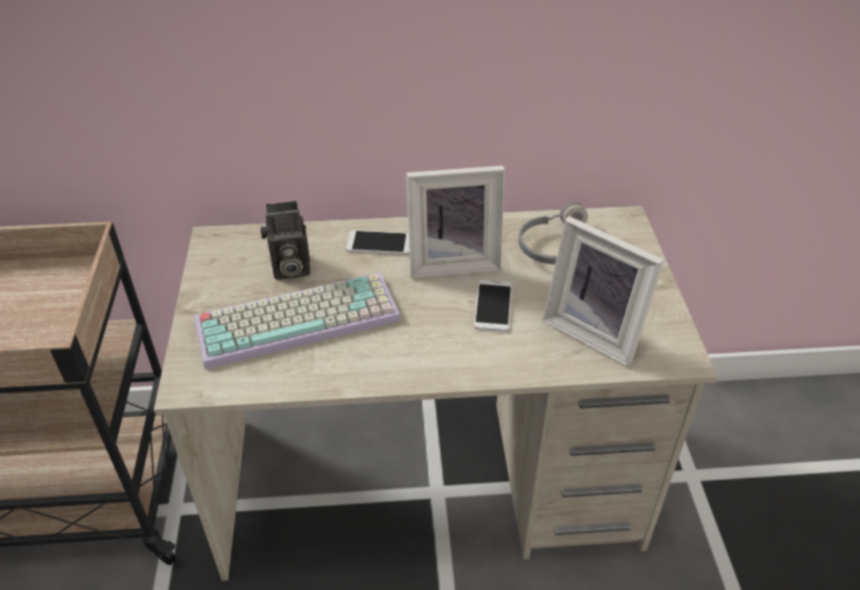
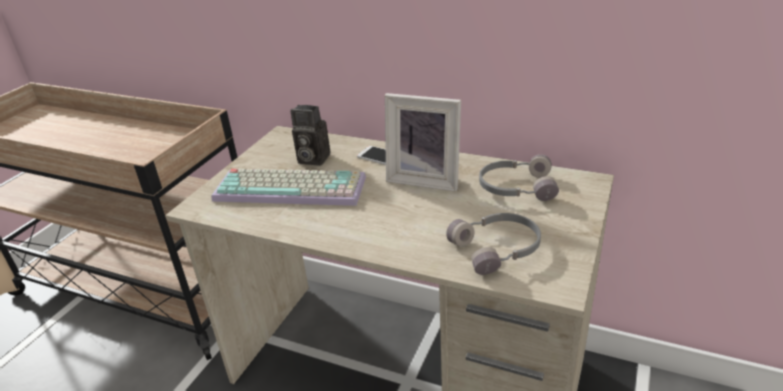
camera: 30 degrees right, 10 degrees down
phone [474,280,512,332] -> none
picture frame [543,216,664,367] -> grey headphones [446,213,541,275]

